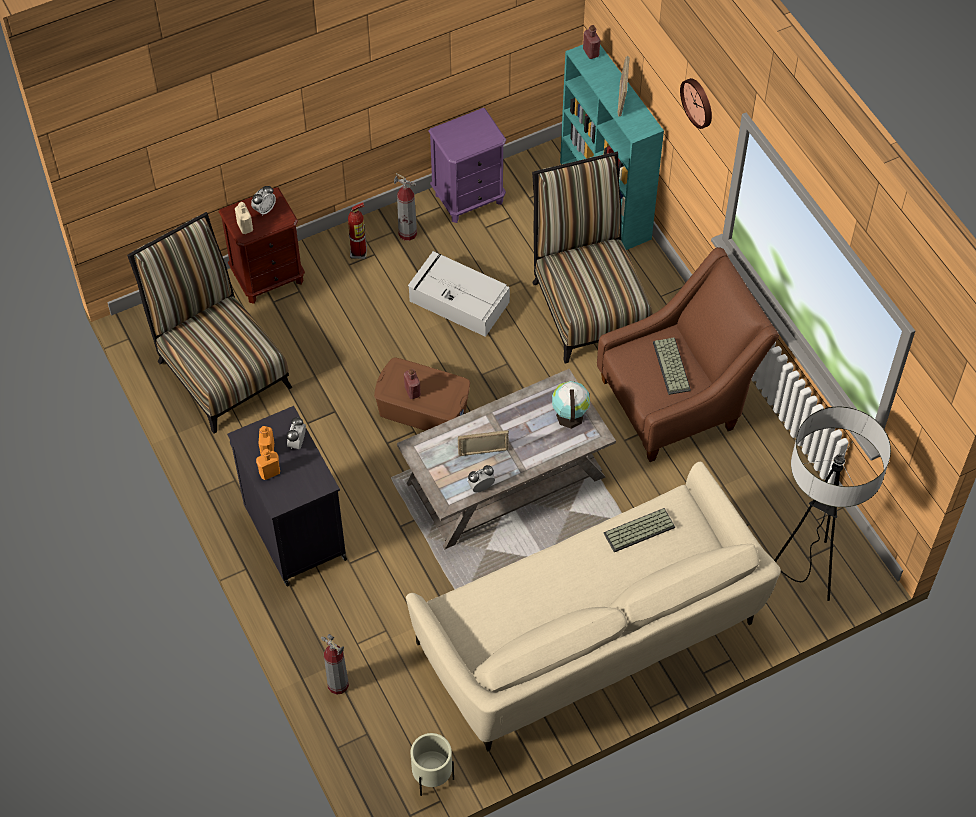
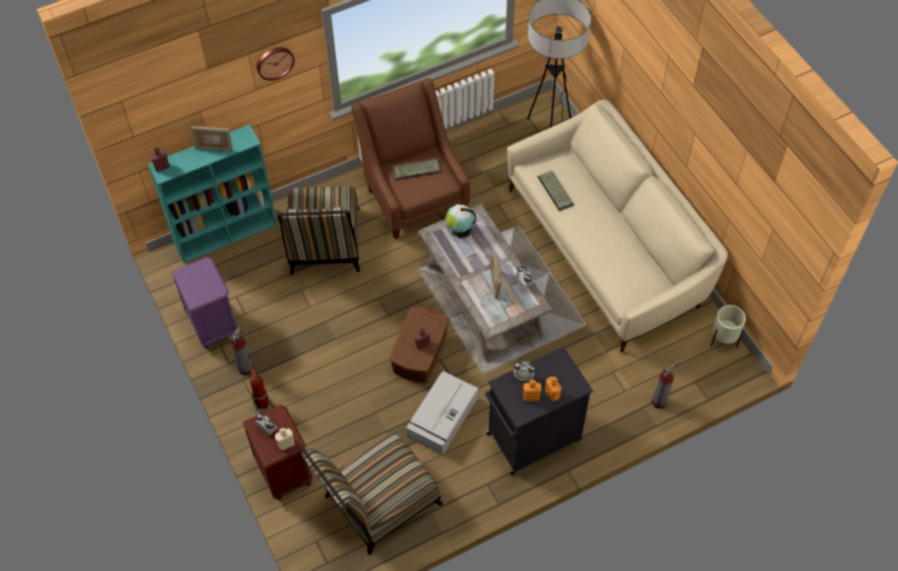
camera: 90 degrees left, 0 degrees up
grey storage box [408,251,510,337] -> grey storage box moved to [406,371,479,455]
chair [532,152,653,364] -> chair turned 75 degrees counterclockwise [277,186,360,275]

